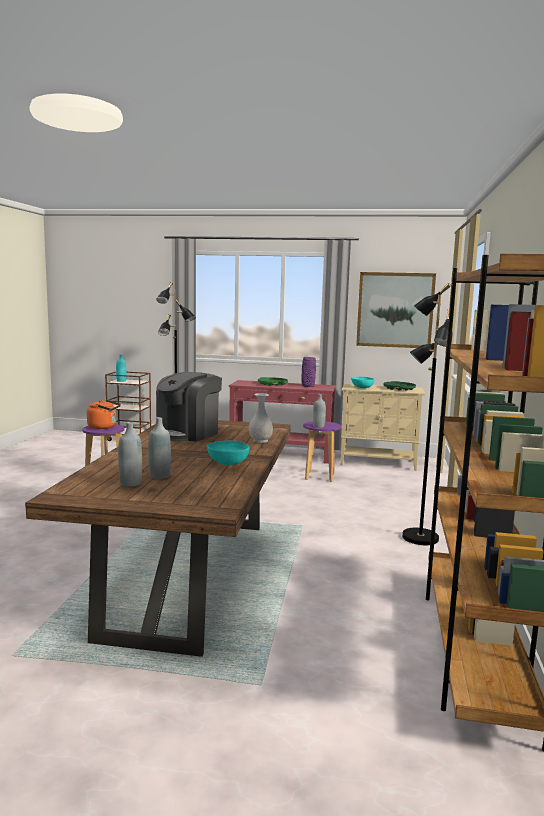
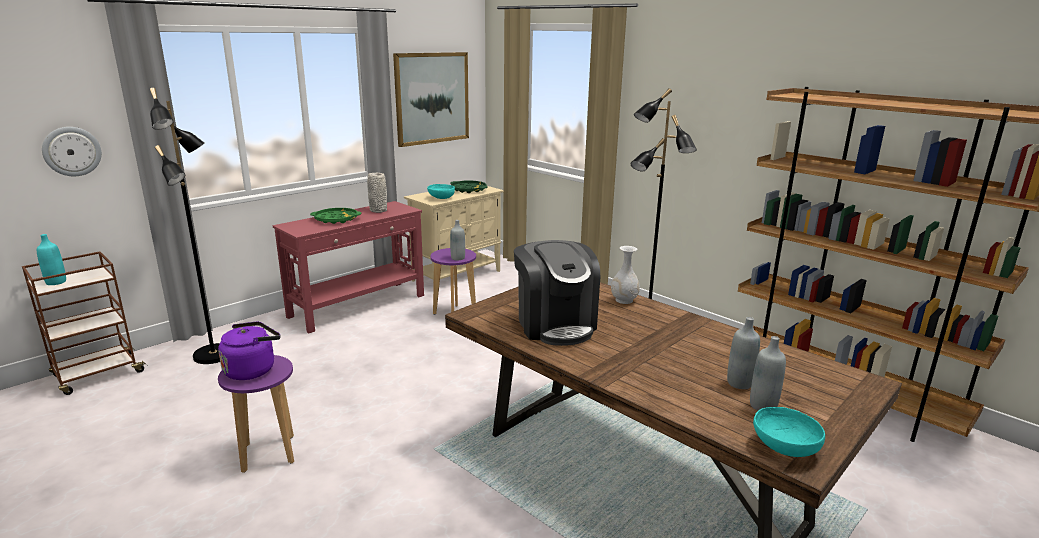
camera: 55 degrees left, 10 degrees up
orange kettle [87,400,121,429] -> purple kettle [218,322,281,380]
turquoise bowl [207,440,250,465] -> turquoise bowl moved to [753,407,825,457]
purple vase [301,357,316,387] -> grey vase [367,173,387,213]
none -> wall clock [42,127,102,176]

